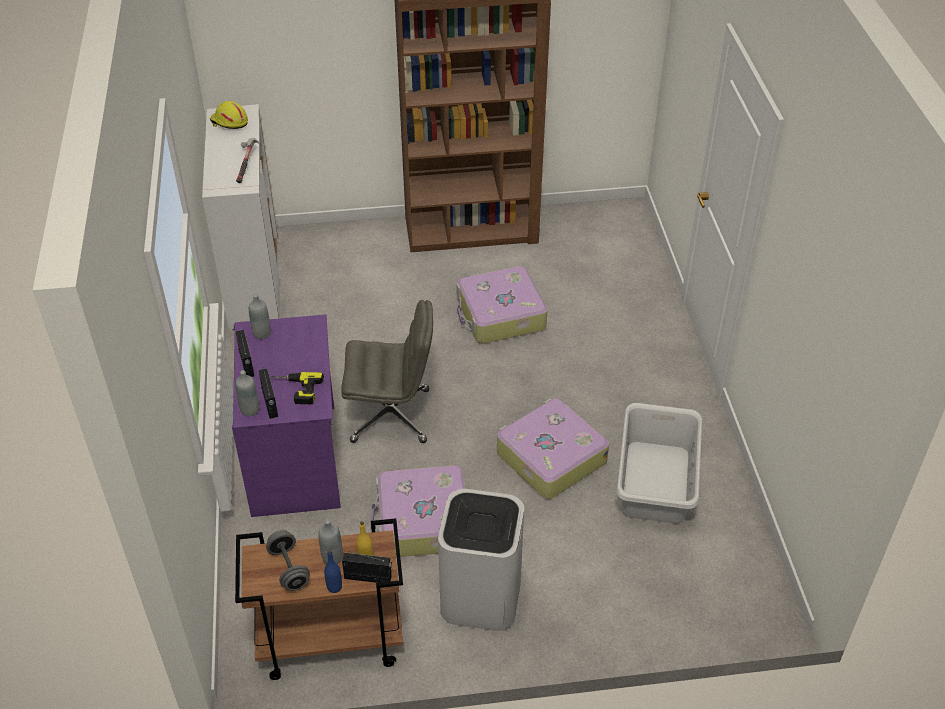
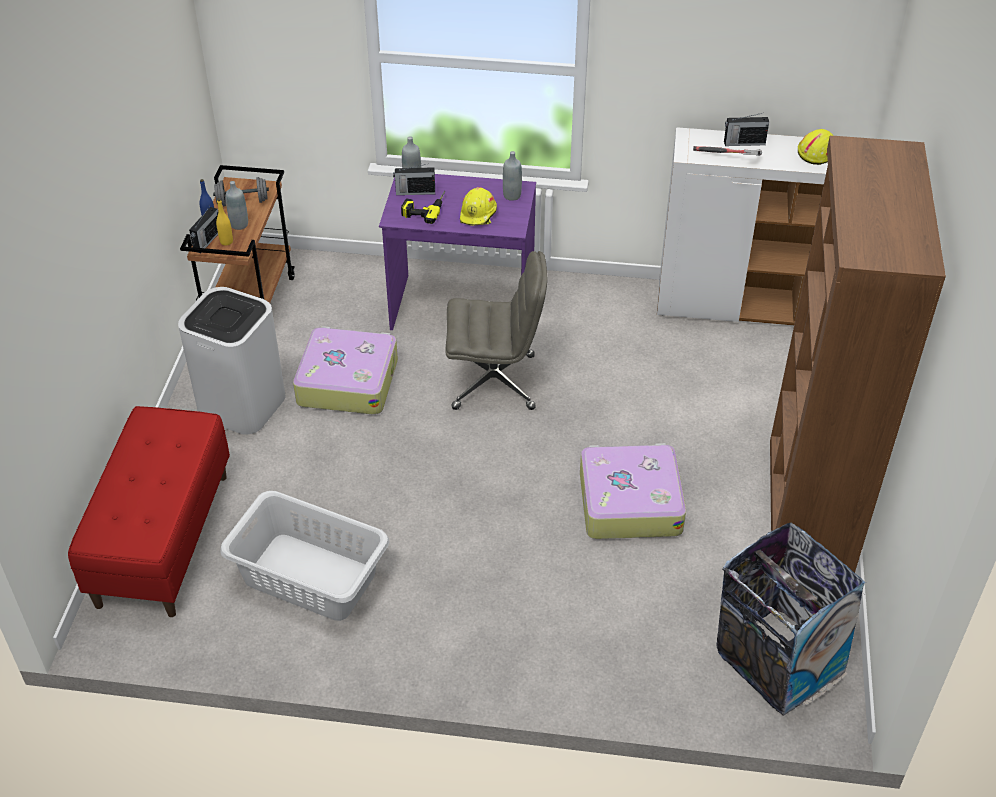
camera: 105 degrees right, 0 degrees up
radio [235,330,254,377] -> radio moved to [724,113,769,146]
grey office chair [341,300,433,443] -> grey office chair turned 105 degrees counterclockwise [445,251,547,410]
suitcase [497,398,609,499] -> none
none -> red bench [68,406,230,617]
none -> yellow hard hat [460,187,497,226]
none -> trash can [716,523,865,716]

